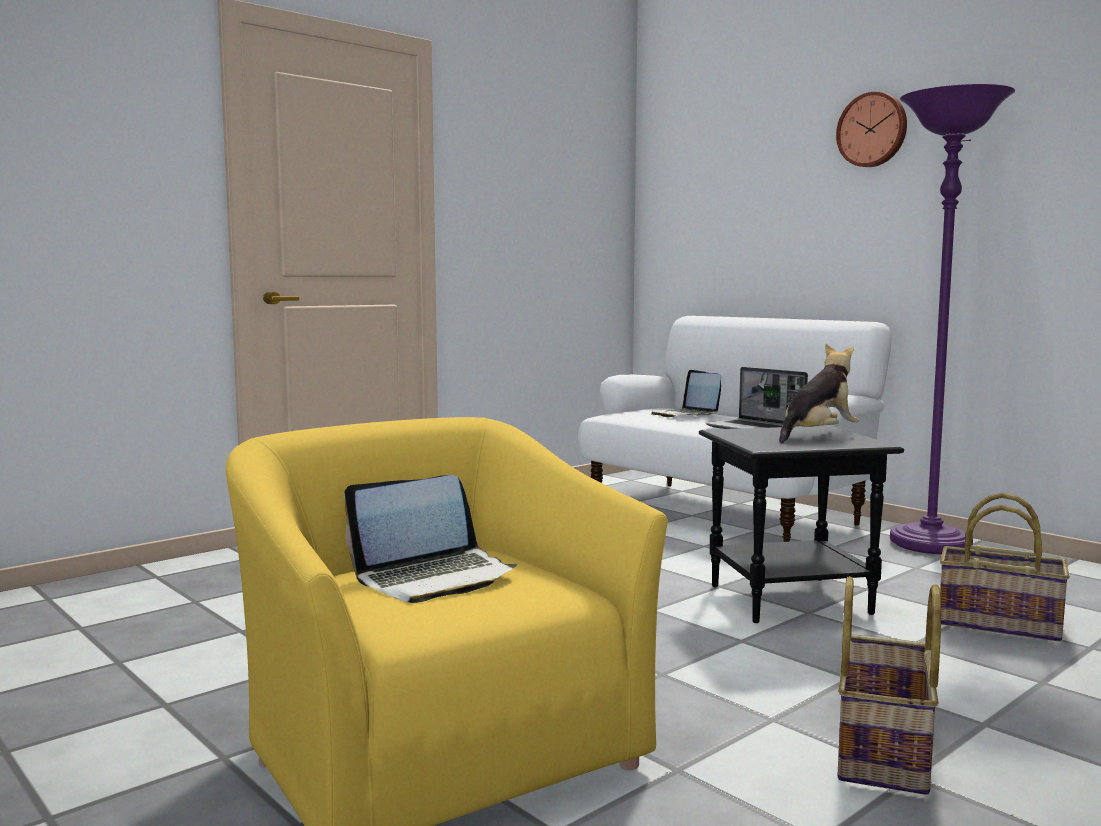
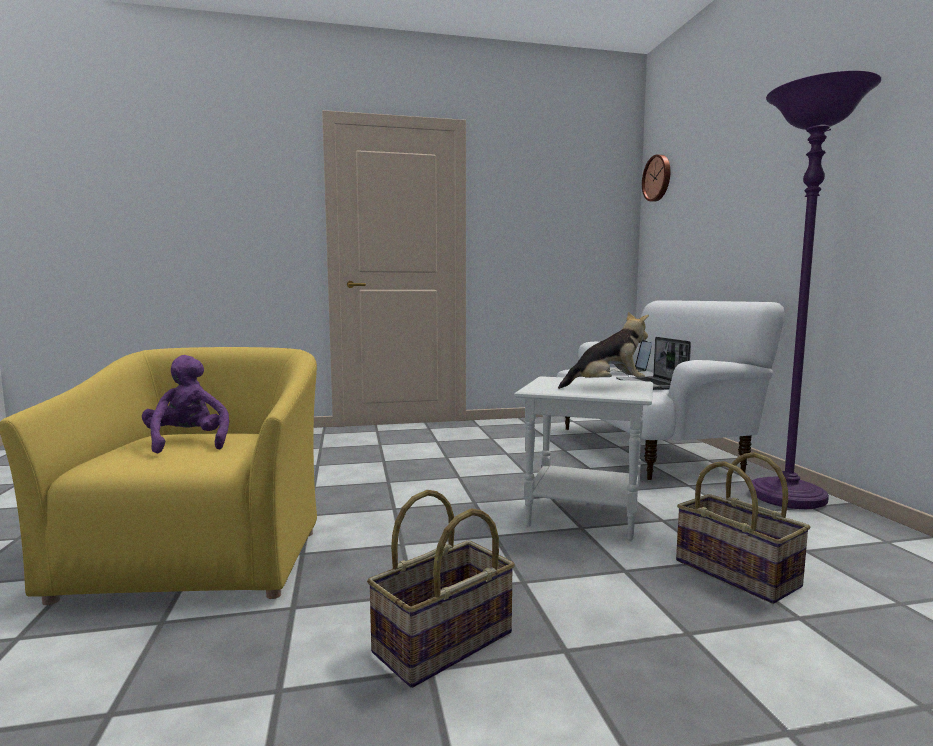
camera: 30 degrees right, 0 degrees up
laptop [344,475,517,603] -> purple plush toy [142,355,229,454]
black side table [699,426,904,623] -> white side table [514,376,653,541]
wall clock [836,92,907,167] -> wall clock moved to [642,155,671,202]

